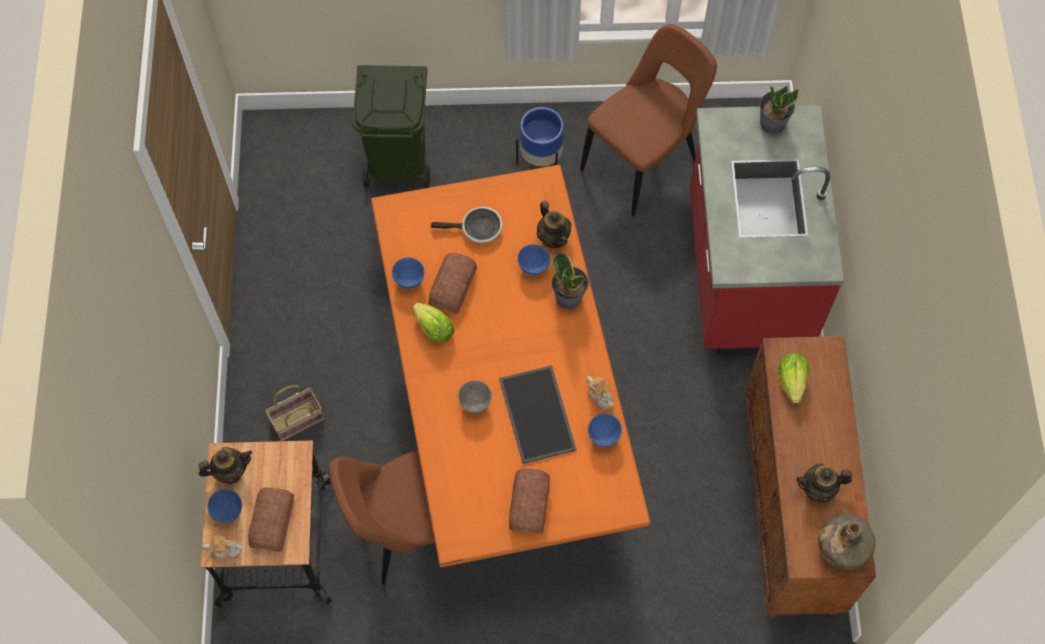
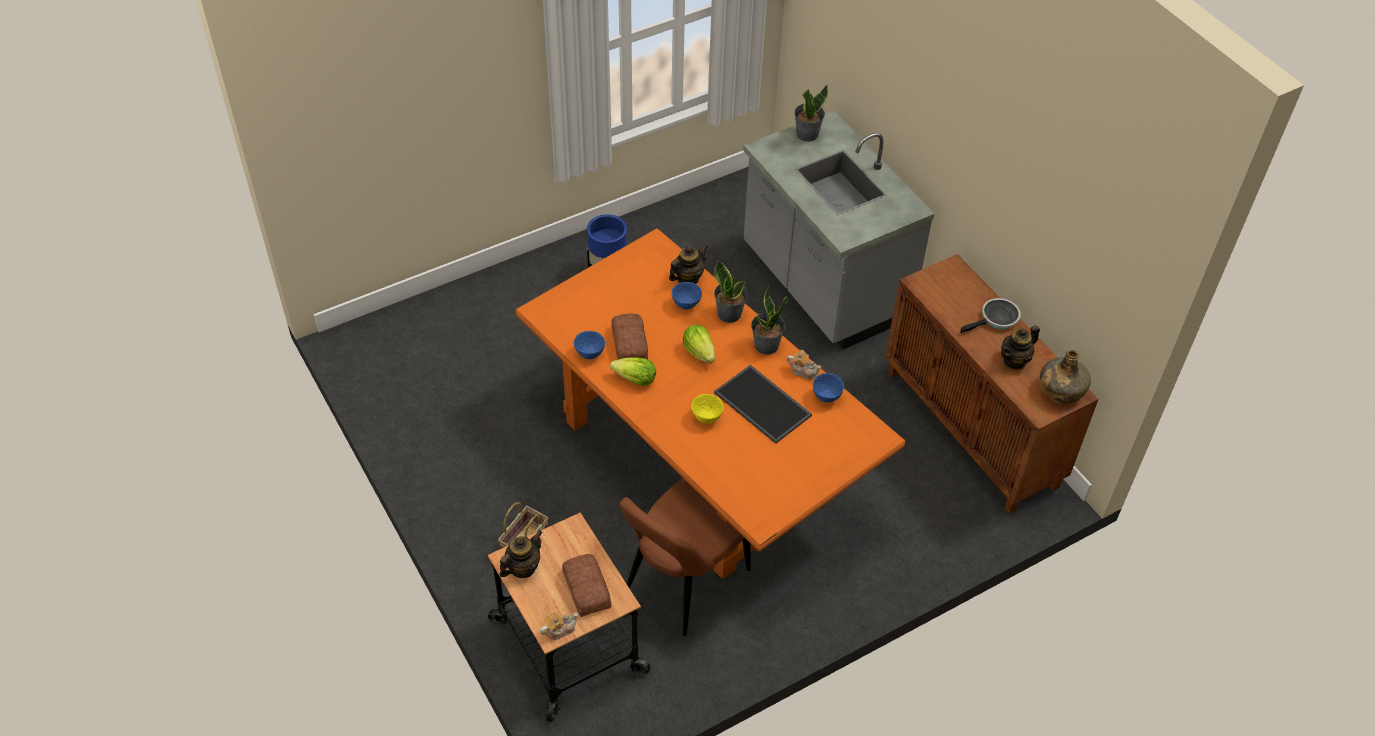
camera: 30 degrees left, 15 degrees down
blue bowl [207,489,242,523] -> none
green trash can [353,65,430,188] -> none
frying pan [431,207,502,243] -> frying pan moved to [960,298,1021,333]
grey bowl [458,380,492,414] -> yellow bowl [692,394,724,424]
bread [509,469,550,534] -> none
teapot [537,201,571,248] -> teapot turned 75 degrees counterclockwise [669,245,708,284]
brown chair [580,24,717,216] -> none
red counter [690,105,844,356] -> grey counter [743,111,934,350]
lettuce [778,353,809,403] -> lettuce moved to [683,324,715,364]
none -> potted plant [751,285,789,355]

